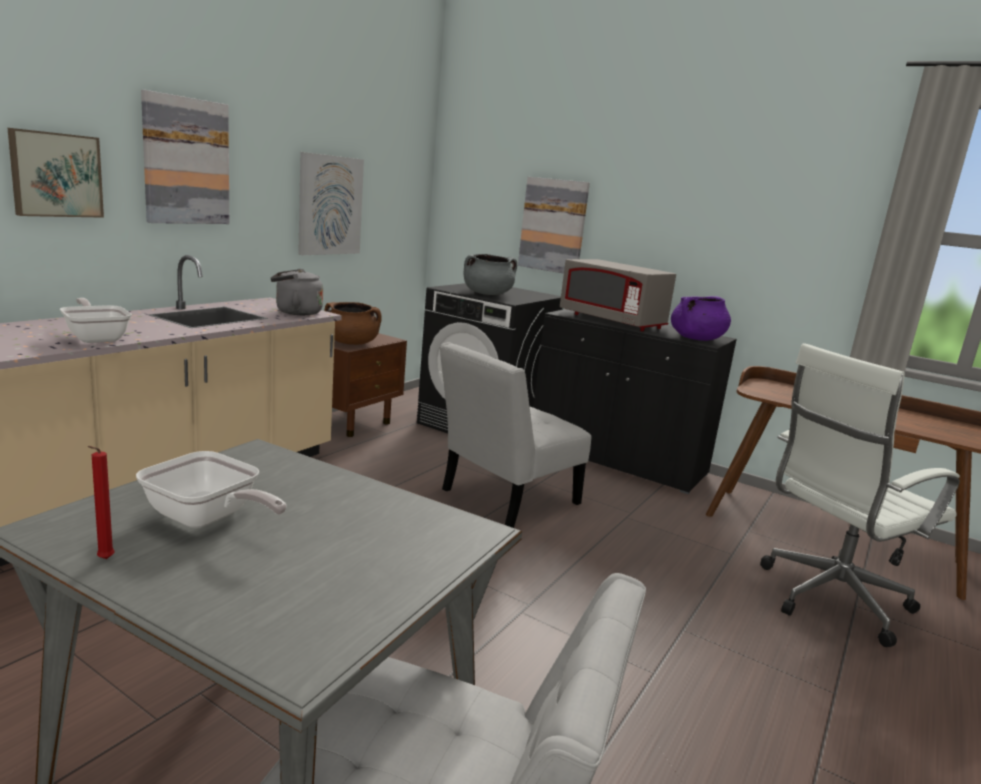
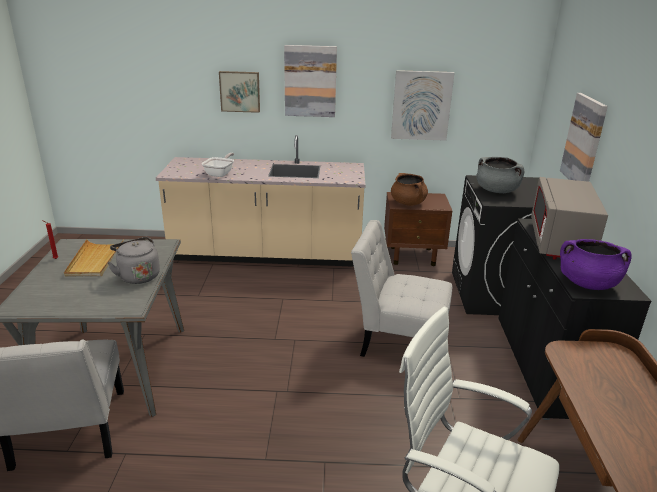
camera: 60 degrees right, 10 degrees up
frying pan [136,451,287,528] -> beige tray [64,239,124,277]
grey kettle [271,269,323,315] -> grey kettle moved to [108,237,160,284]

